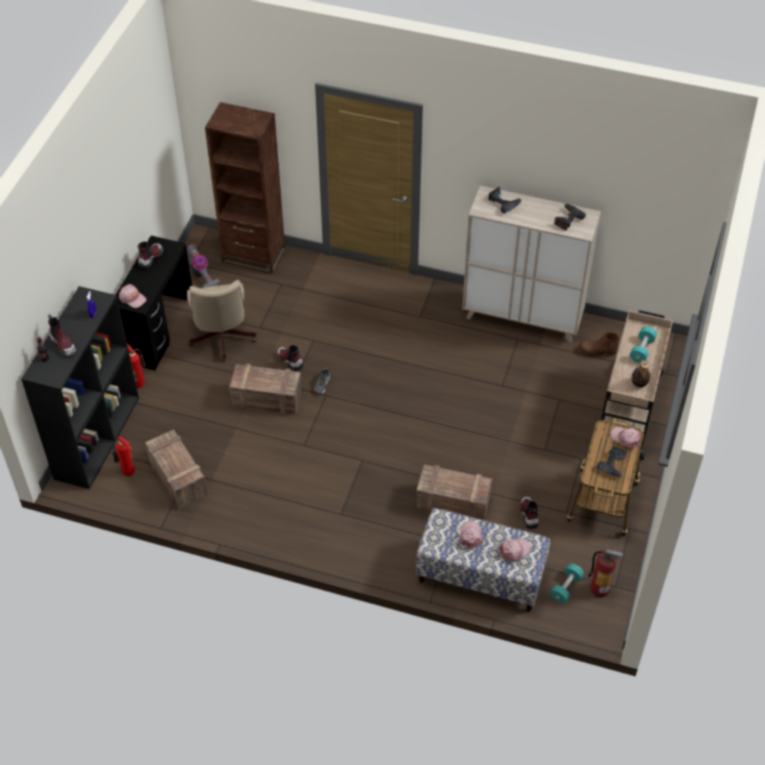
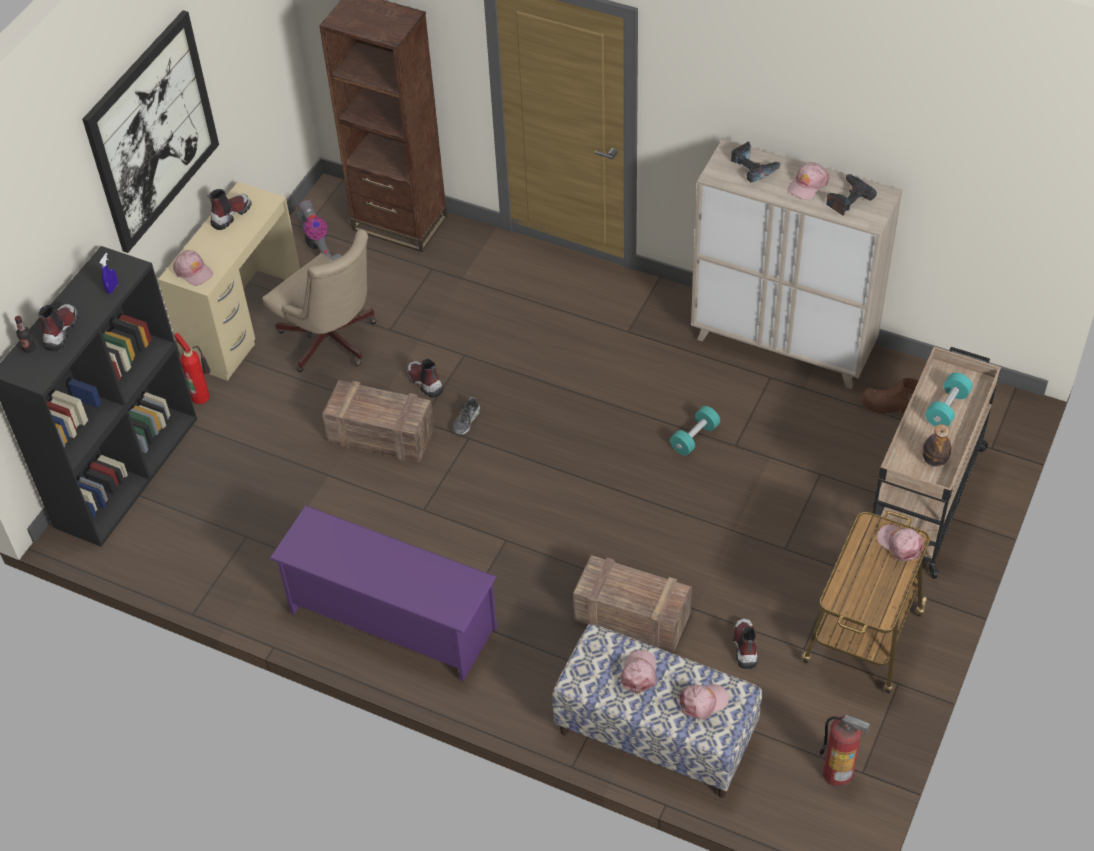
camera: 10 degrees right, 0 degrees up
boot [48,314,77,358] -> boot turned 135 degrees counterclockwise [38,304,79,351]
fire extinguisher [113,436,135,476] -> none
black desk [116,236,192,371] -> beige desk [158,182,300,381]
crate [145,429,208,509] -> none
beige office chair [187,280,257,362] -> beige office chair turned 45 degrees counterclockwise [262,229,377,372]
turquoise dumbbell [550,564,584,603] -> turquoise dumbbell moved to [670,406,720,456]
power drill [596,446,627,478] -> none
none -> picture [82,10,219,253]
none -> purple shoe rack [269,505,497,681]
none -> pink cap [788,162,830,200]

